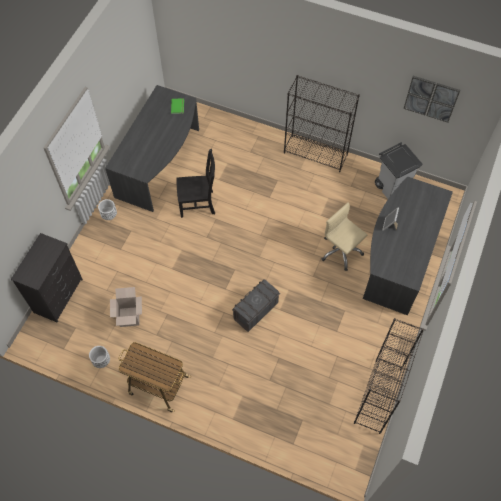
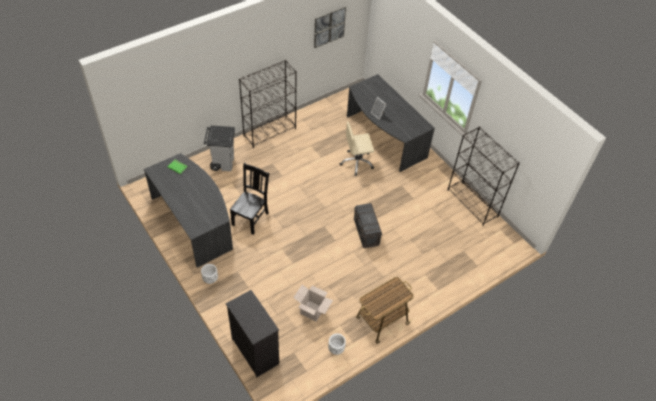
camera: 60 degrees left, 10 degrees down
grey trash can [375,142,422,199] -> grey trash can moved to [204,126,235,171]

